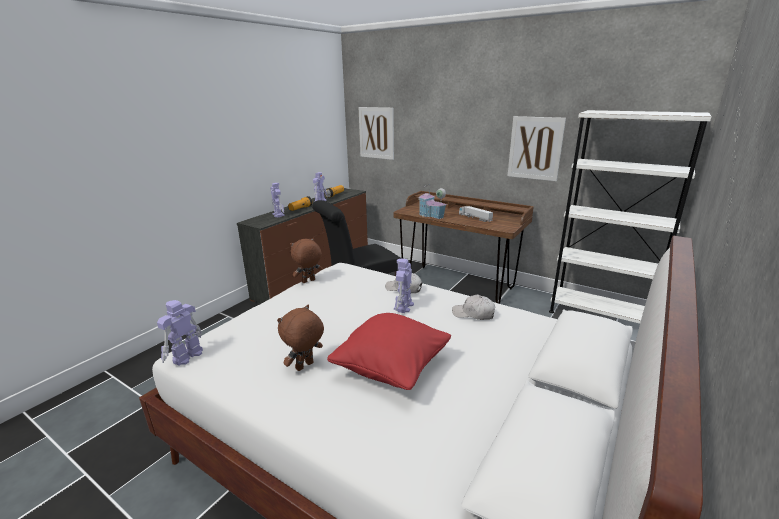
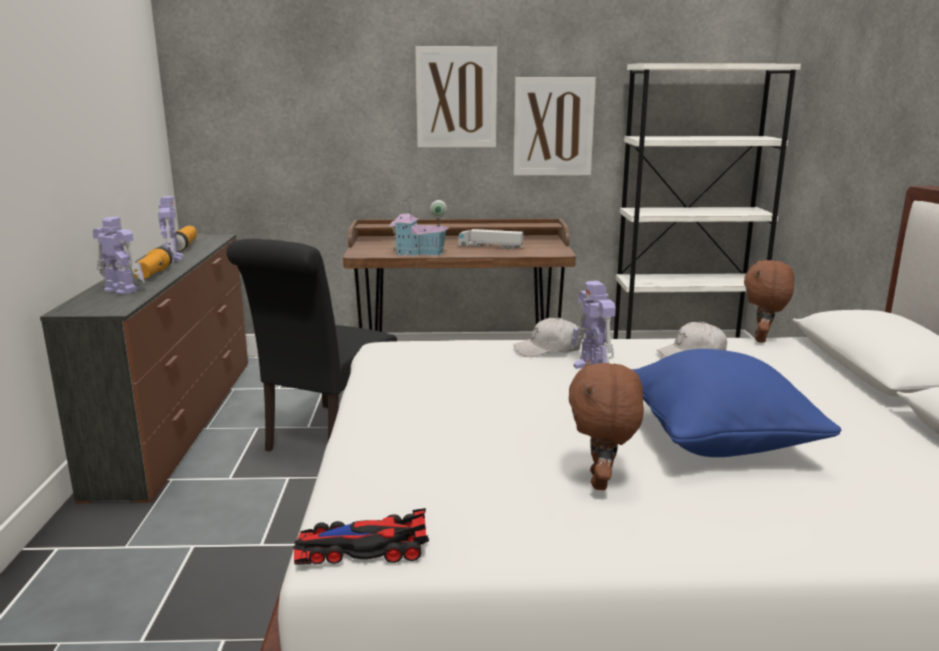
camera: 35 degrees left, 5 degrees down
toy robot [157,300,203,366] -> toy car [293,508,429,565]
brown plush toy [290,238,323,283] -> brown plush toy moved to [744,260,794,343]
red pillow [327,313,451,390] -> blue pillow [632,349,841,457]
picture [358,107,394,160] -> picture moved to [415,46,497,148]

